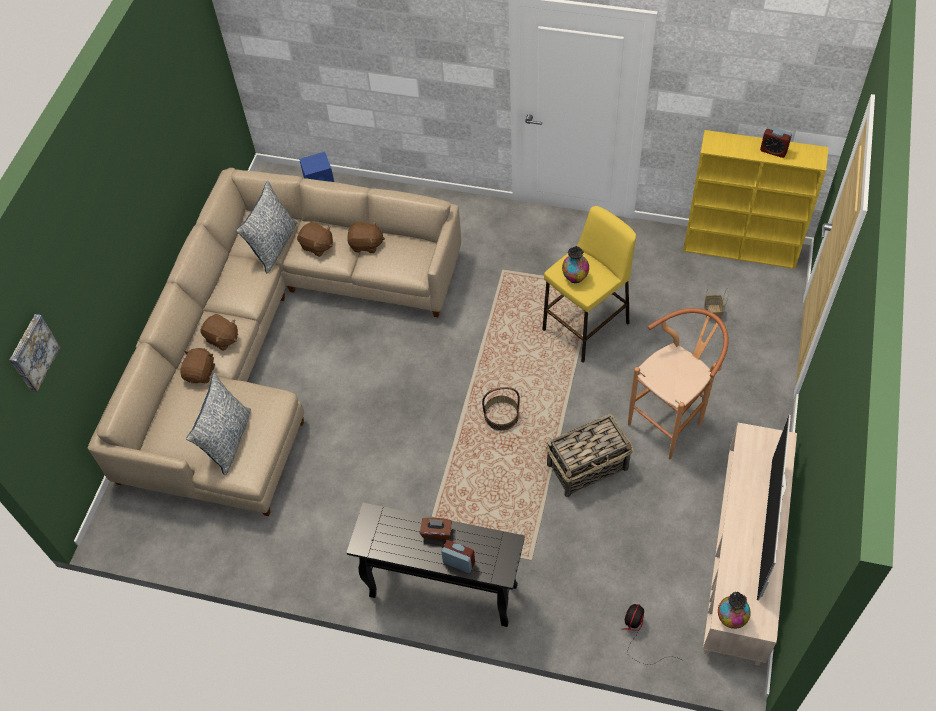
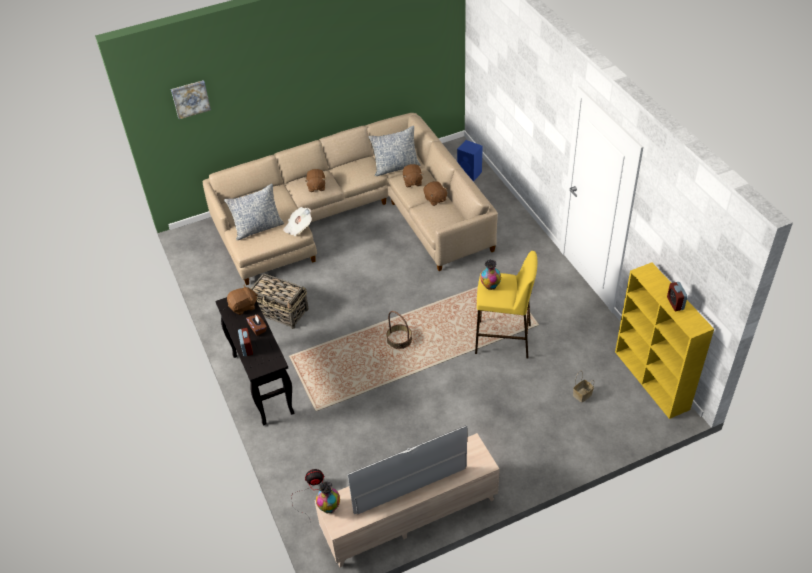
camera: 50 degrees right, 10 degrees down
brown plush toy [180,348,215,383] -> brown plush toy moved to [227,285,258,315]
basket [546,414,633,497] -> basket moved to [251,273,309,329]
brown stool [628,308,729,459] -> none
none -> newspaper [283,207,312,236]

